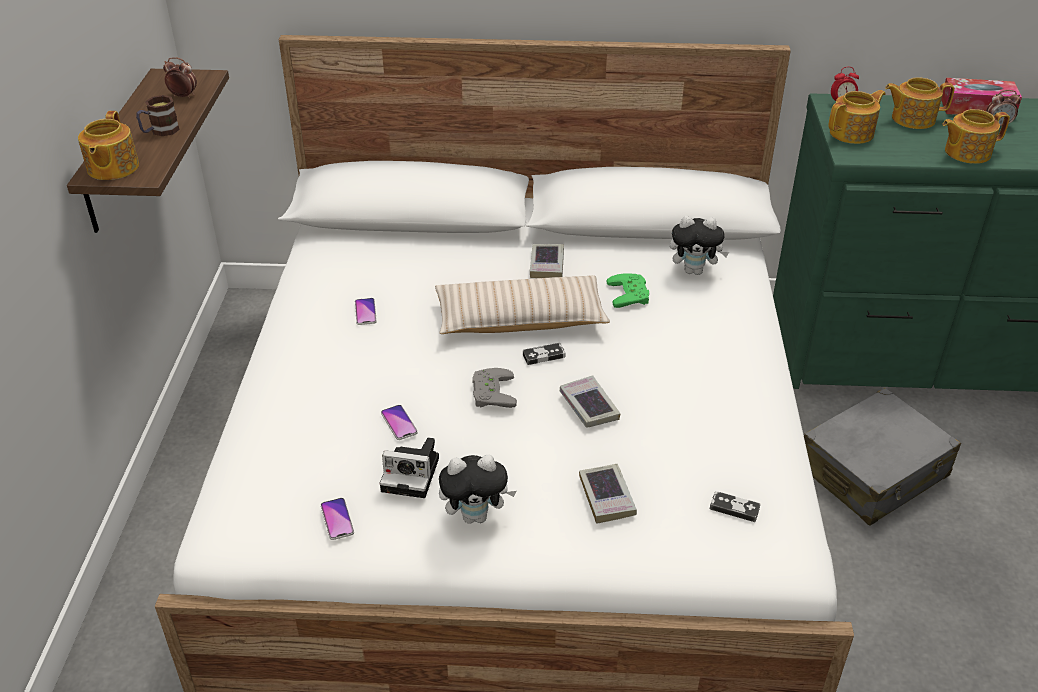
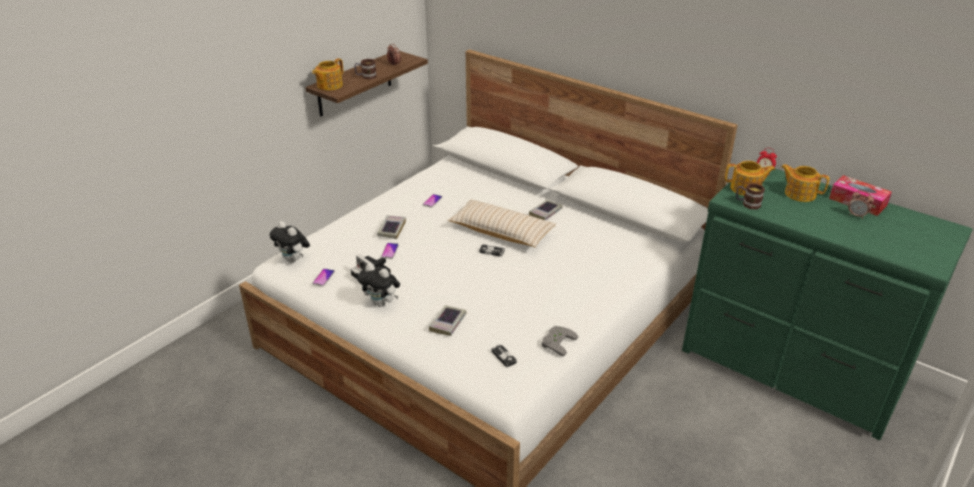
camera: 35 degrees right, 5 degrees down
grey game controller [472,368,517,408] -> grey game controller moved to [542,326,578,356]
book [560,375,620,428] -> book moved to [377,215,406,239]
green game controller [607,273,649,308] -> none
plush toy [670,216,729,275] -> plush toy moved to [270,221,310,263]
grey suitcase [804,388,961,526] -> none
teapot [942,109,1010,164] -> none
none -> mug [736,184,765,209]

